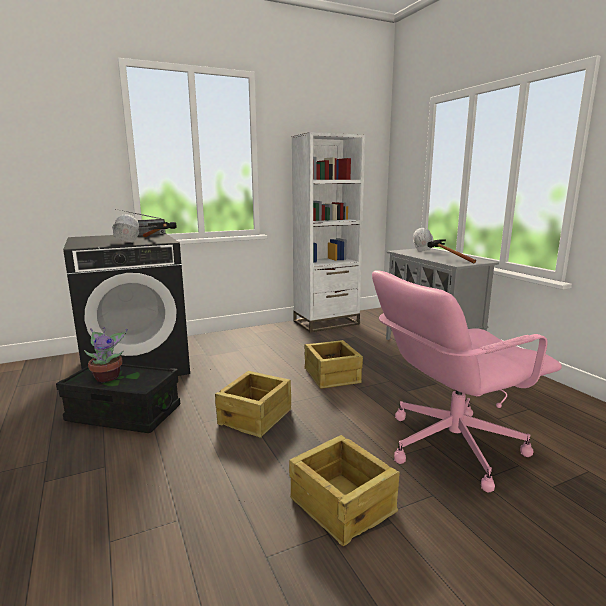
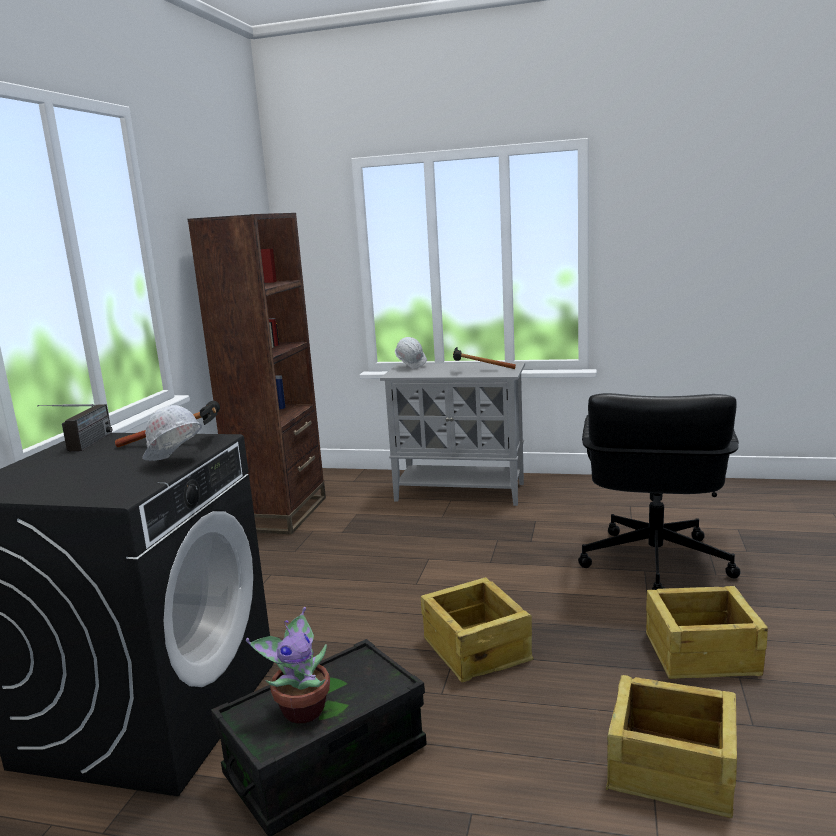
camera: 50 degrees left, 0 degrees up
white bookcase [292,132,365,333] -> brown bookcase [187,213,326,534]
crate [304,340,363,389] -> crate moved to [606,675,737,818]
pink office chair [372,271,562,492] -> black office chair [578,393,740,590]

